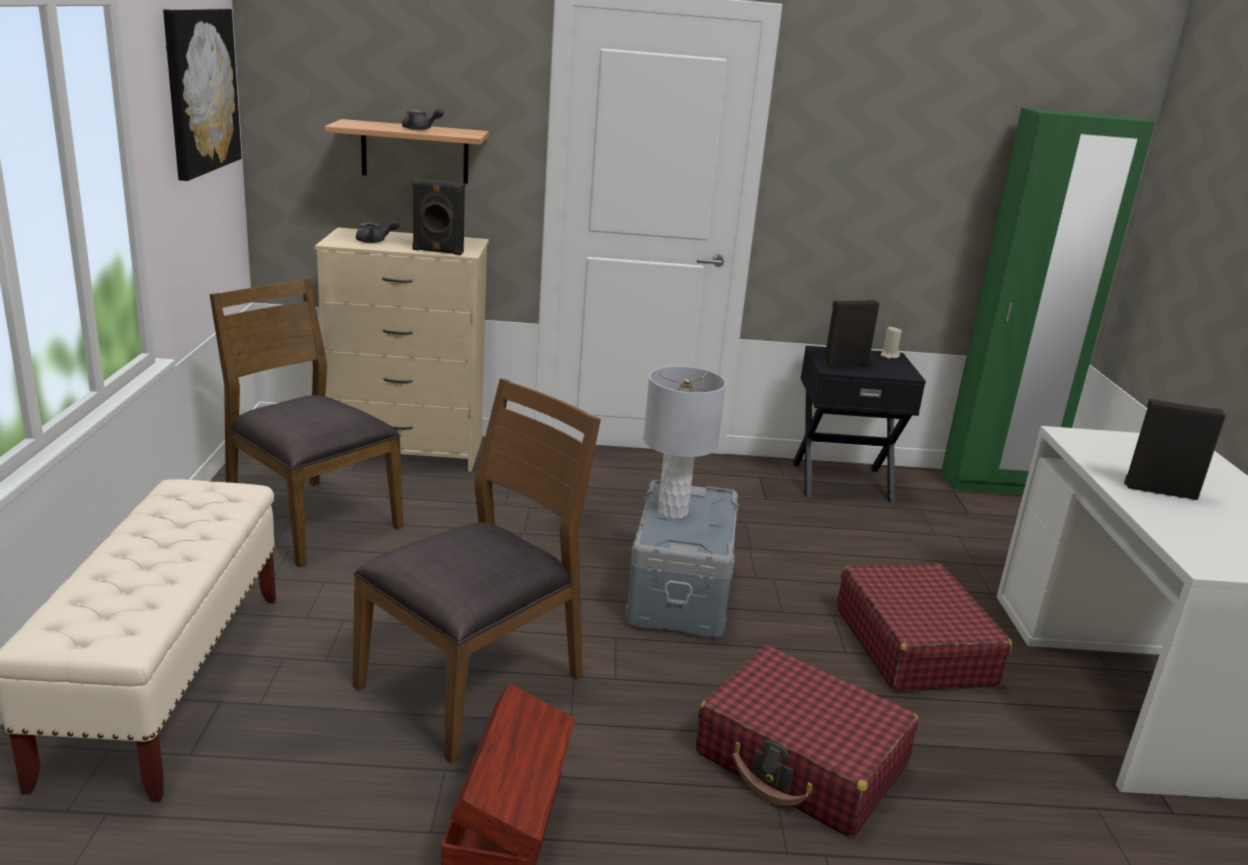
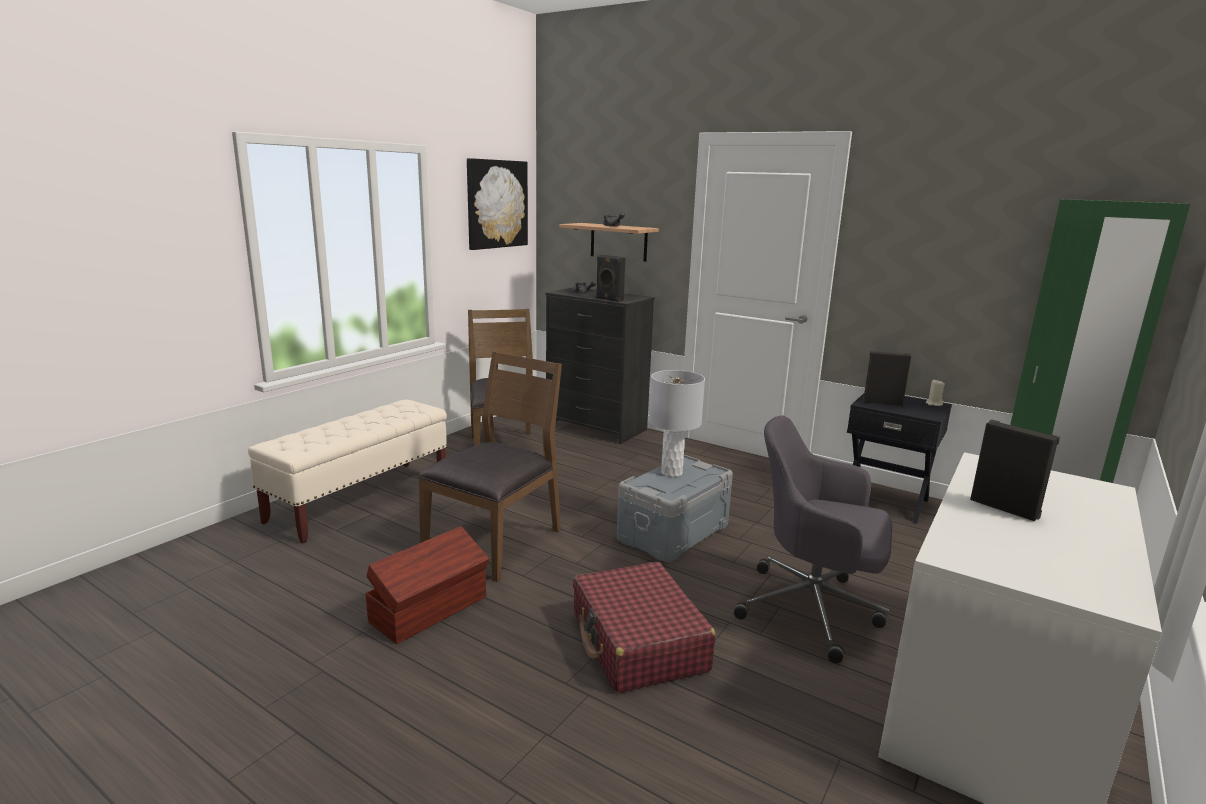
camera: 35 degrees right, 5 degrees down
beige dresser [315,227,489,472] -> black dresser [545,288,655,444]
brown chair [352,379,601,764] -> brown chair turned 45 degrees counterclockwise [418,351,562,582]
red suitcase [837,564,1012,691] -> grey office chair [734,416,892,664]

